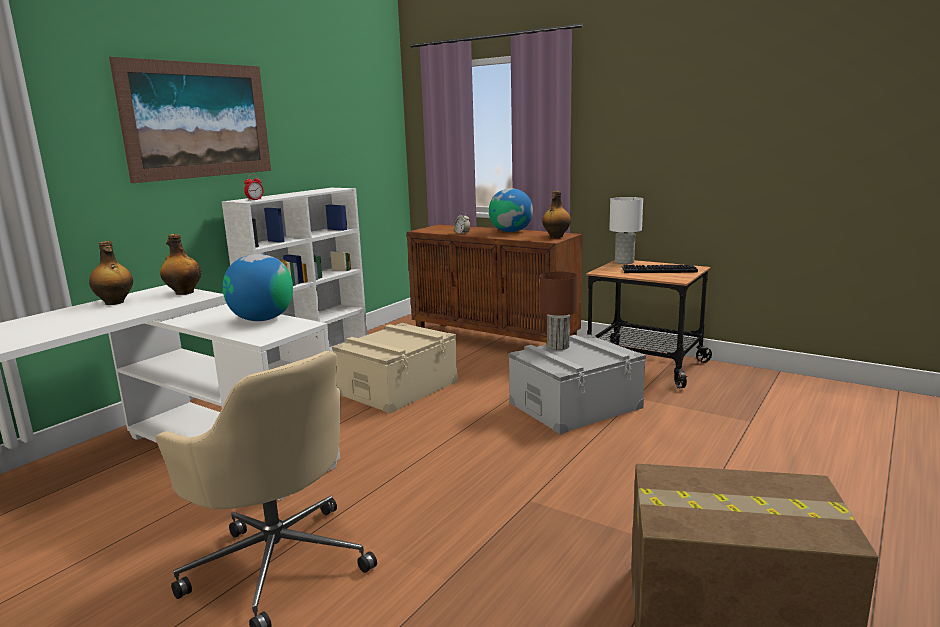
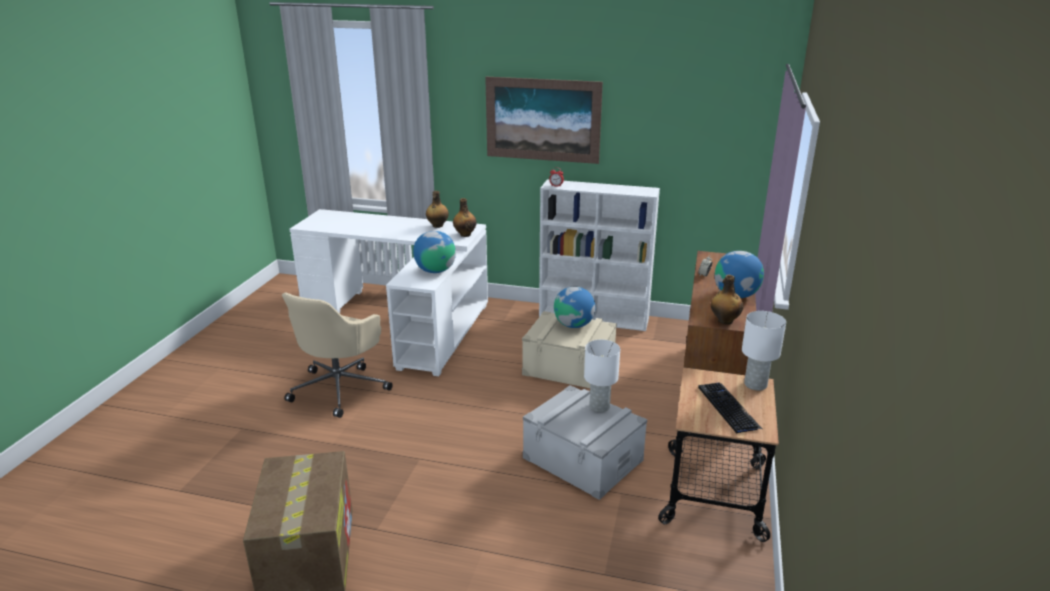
camera: 70 degrees right, 10 degrees up
brown table lamp [540,271,578,350] -> white table lamp [584,340,620,412]
none -> globe [554,287,595,328]

